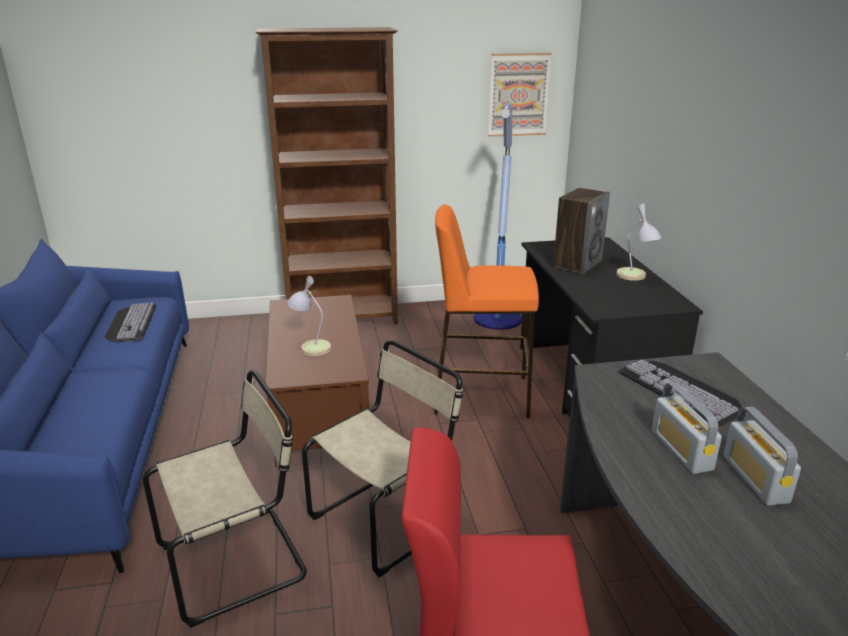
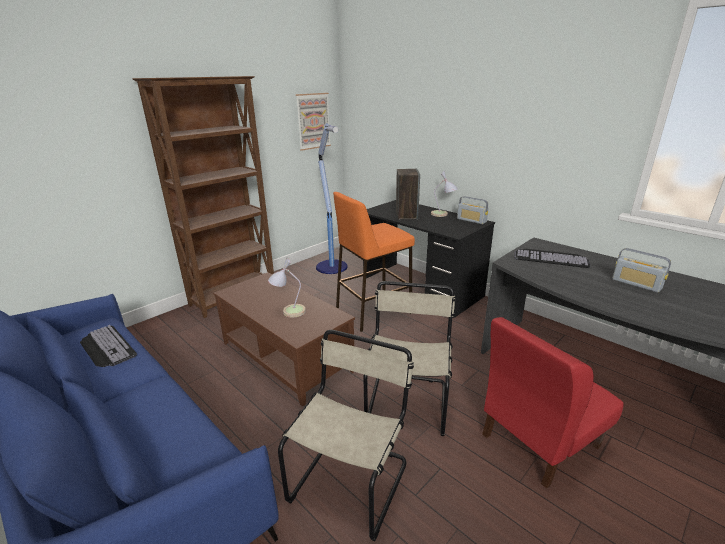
camera: 35 degrees left, 0 degrees up
radio [652,382,722,474] -> radio moved to [457,196,488,224]

